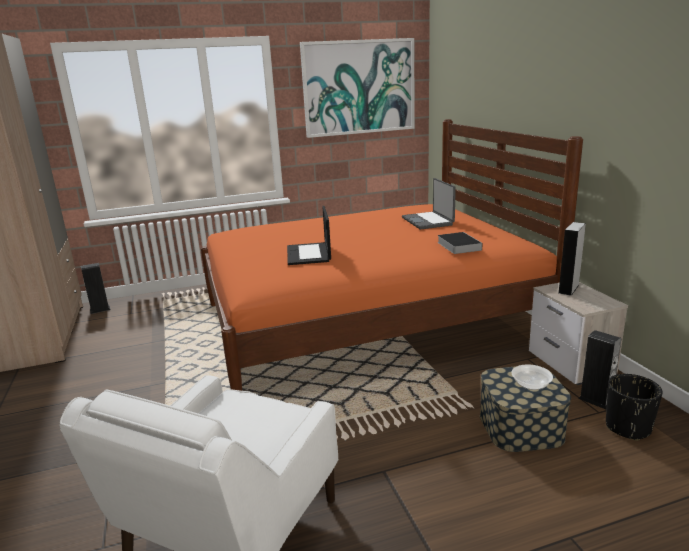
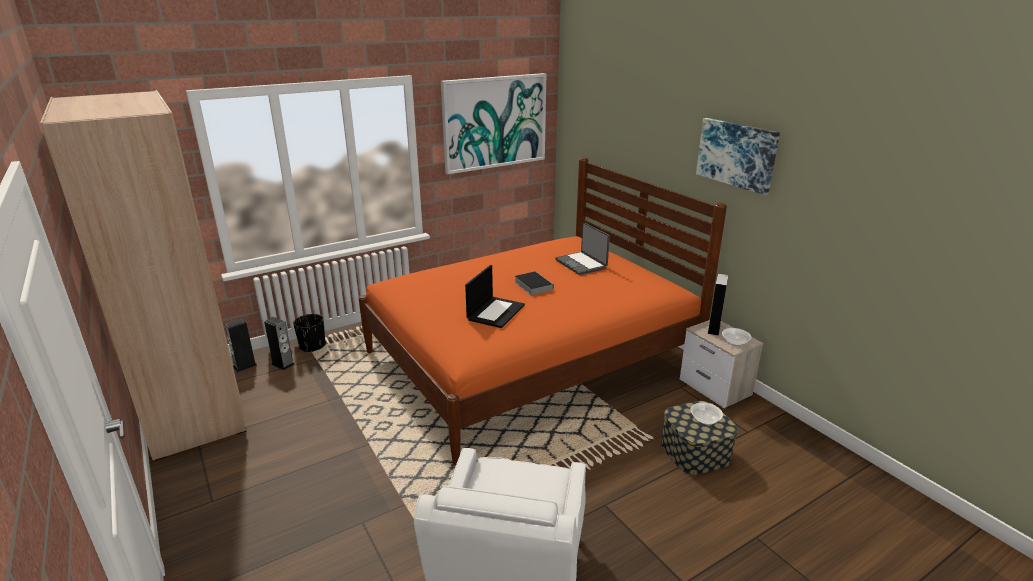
camera: 15 degrees left, 5 degrees up
laptop [287,206,331,265] -> laptop turned 135 degrees counterclockwise [465,265,525,328]
book [437,232,483,254] -> book moved to [515,271,553,295]
speaker [578,330,621,409] -> speaker moved to [264,317,294,370]
black planter [606,374,663,441] -> black planter moved to [293,314,325,353]
none -> picture [696,118,780,195]
none -> bowl [722,328,751,346]

